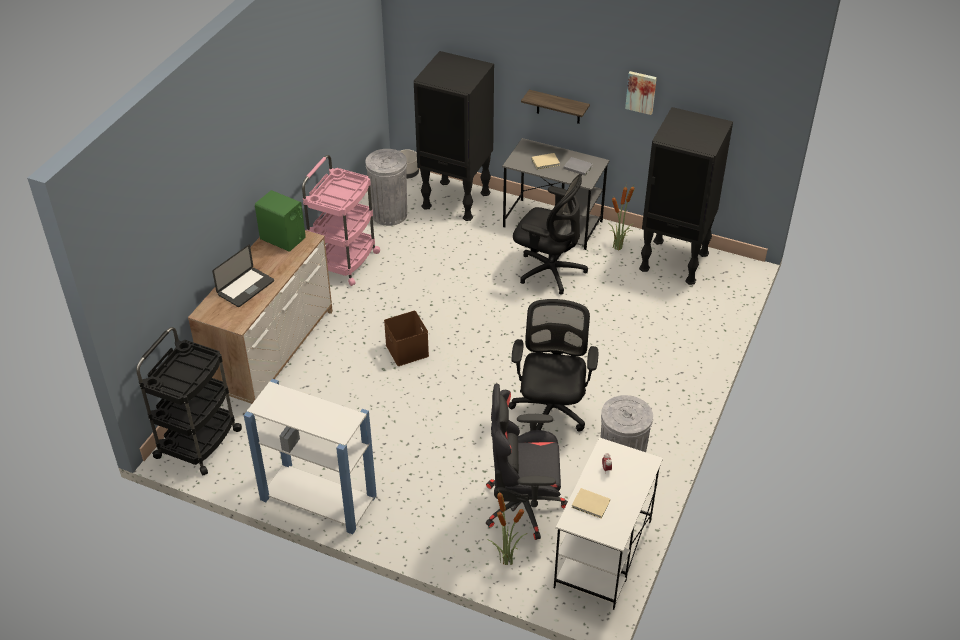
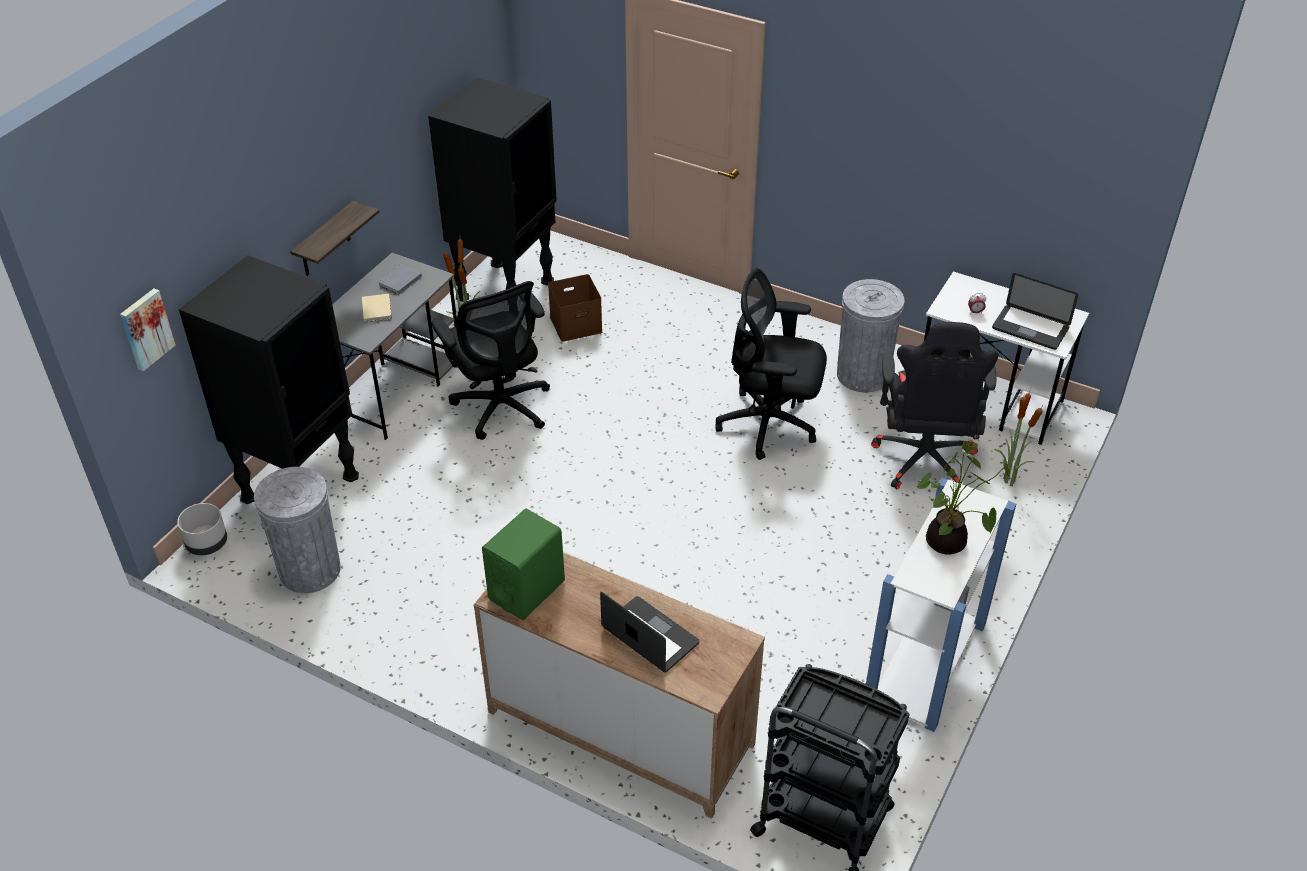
camera: 85 degrees left, 0 degrees up
pink cart [302,155,380,286] -> none
brown storage box [384,311,429,366] -> brown storage box moved to [548,274,602,342]
black office chair [513,174,588,295] -> black office chair turned 120 degrees clockwise [431,281,550,440]
beige book [571,488,610,519] -> laptop [992,273,1078,350]
picture [625,71,657,115] -> picture moved to [120,289,176,371]
none -> potted plant [917,441,1010,555]

